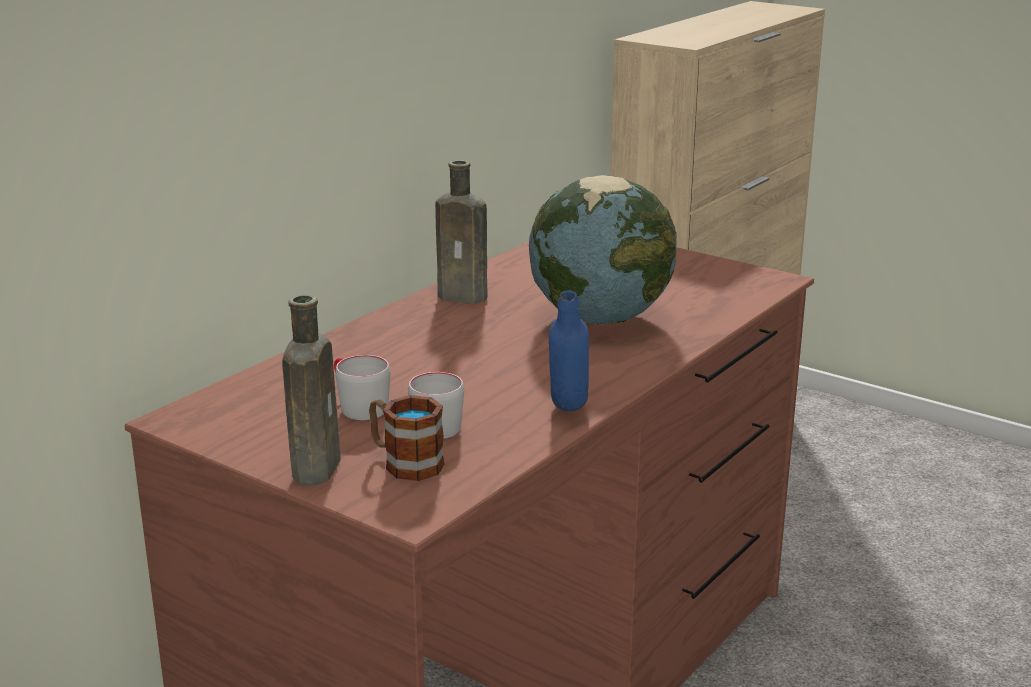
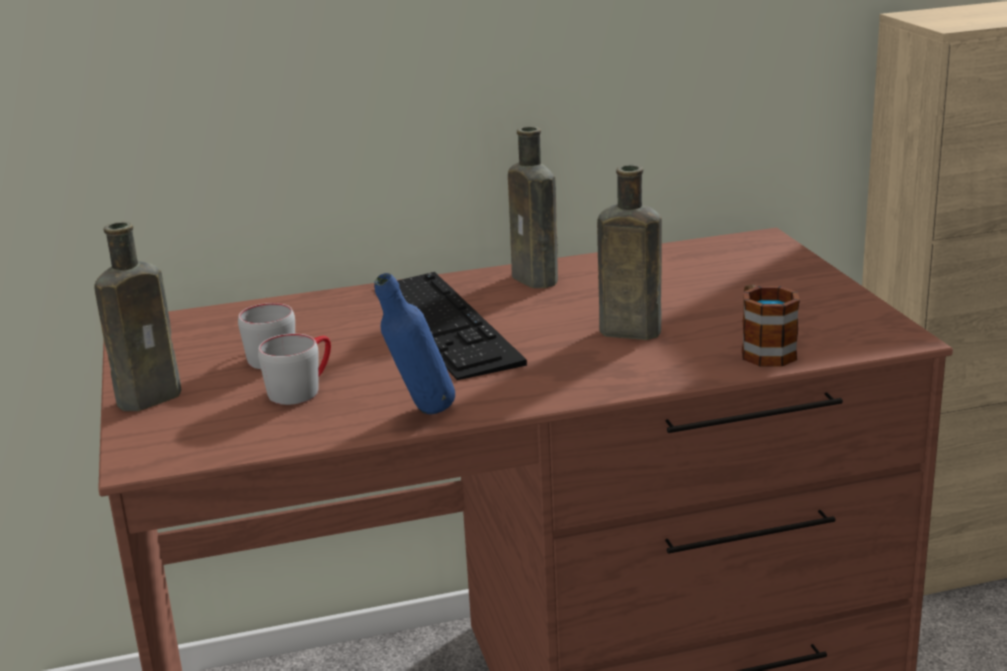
camera: 40 degrees right, 0 degrees up
mug [369,395,444,481] -> mug moved to [742,285,800,366]
globe [529,175,677,324] -> brown bottle [597,164,662,340]
none -> keyboard [374,272,527,380]

